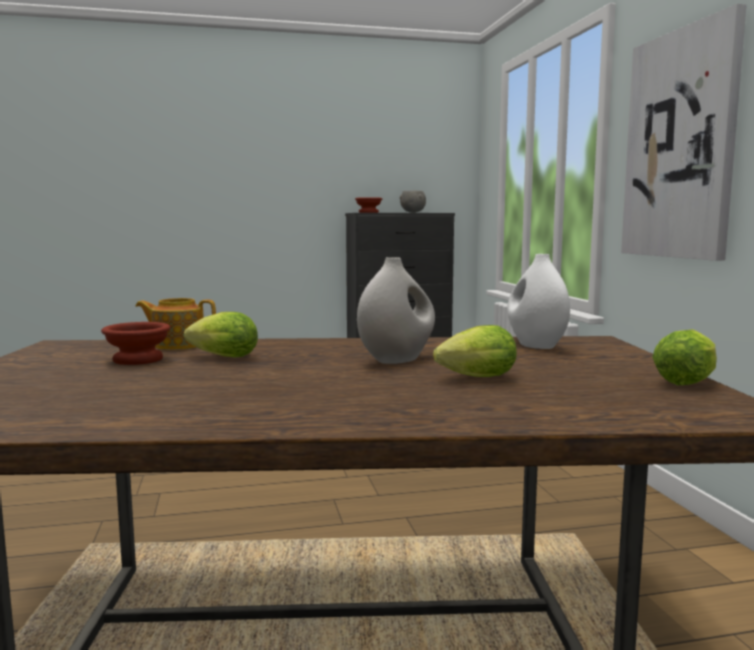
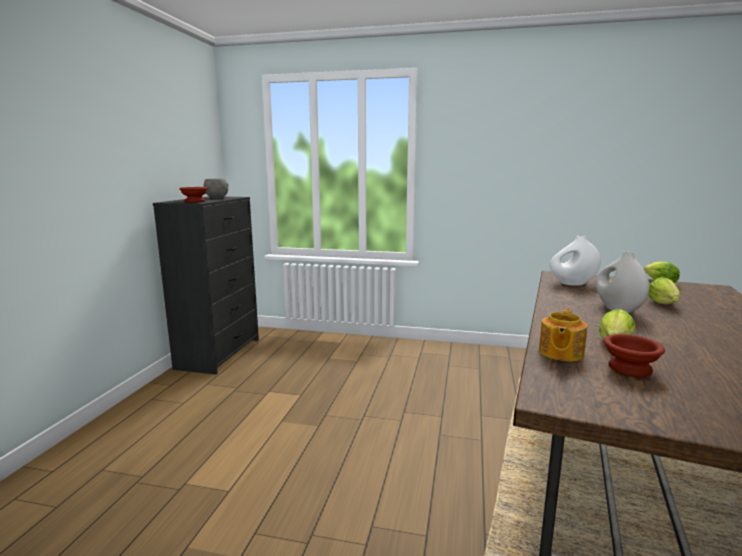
camera: 65 degrees left, 5 degrees up
picture [621,4,747,261] -> none

